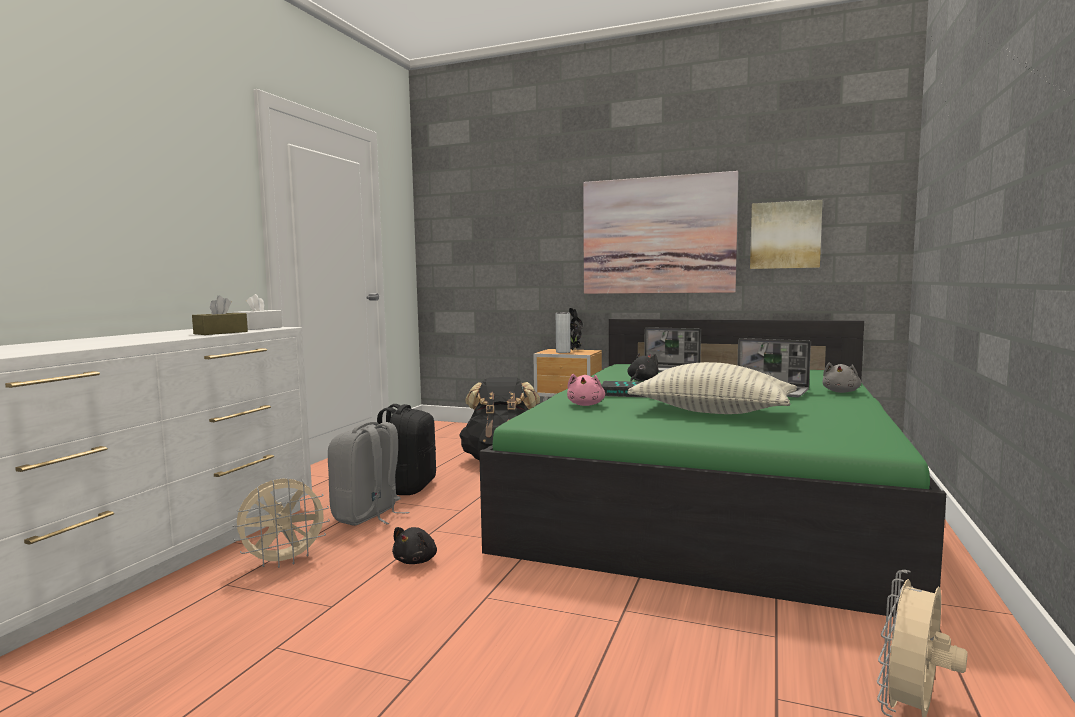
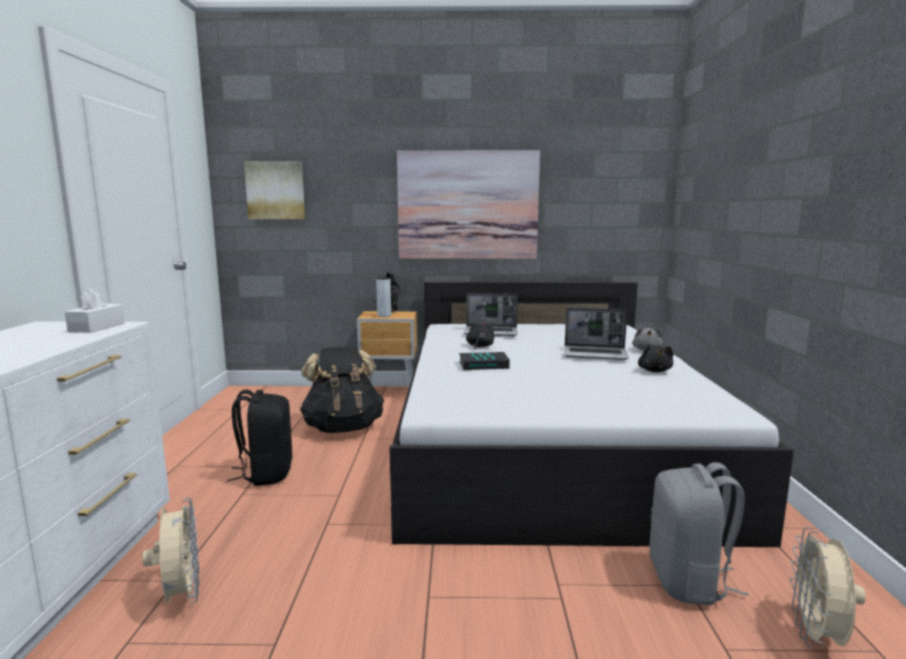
camera: 20 degrees left, 5 degrees up
brown tissue box [192,295,248,335] -> none
beige fan [232,477,330,568] -> beige fan turned 60 degrees counterclockwise [142,498,200,604]
grey backpack [328,422,409,526] -> grey backpack moved to [649,462,749,606]
black plush toy [392,527,437,564] -> black plush toy moved to [638,345,673,372]
green bed [479,319,946,617] -> white bed [390,282,794,547]
pink plush toy [567,374,605,406] -> none
pillow [627,362,797,414] -> none
picture [750,200,823,269] -> picture moved to [244,161,305,219]

